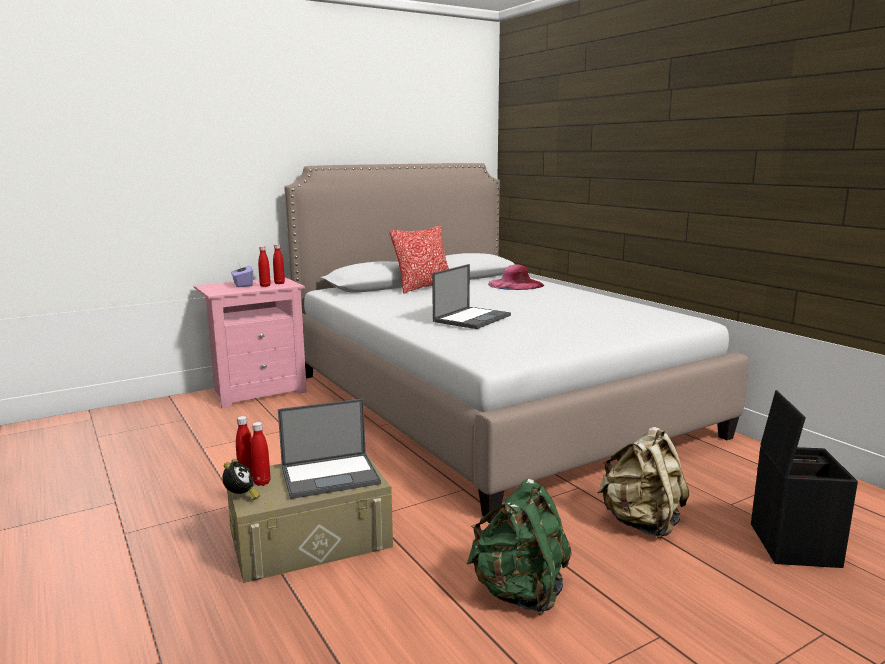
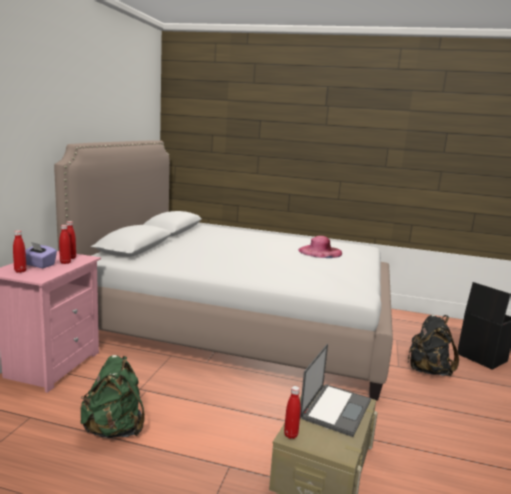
camera: 45 degrees left, 0 degrees up
alarm clock [222,459,260,500] -> none
red bottle [251,422,271,486] -> red bottle moved to [13,230,27,273]
pillow [389,226,449,294] -> none
laptop [432,264,511,329] -> none
green backpack [466,479,572,615] -> green backpack moved to [80,355,145,438]
pink hat [488,264,544,290] -> pink hat moved to [298,236,342,258]
beige backpack [597,427,689,538] -> black backpack [407,315,459,376]

